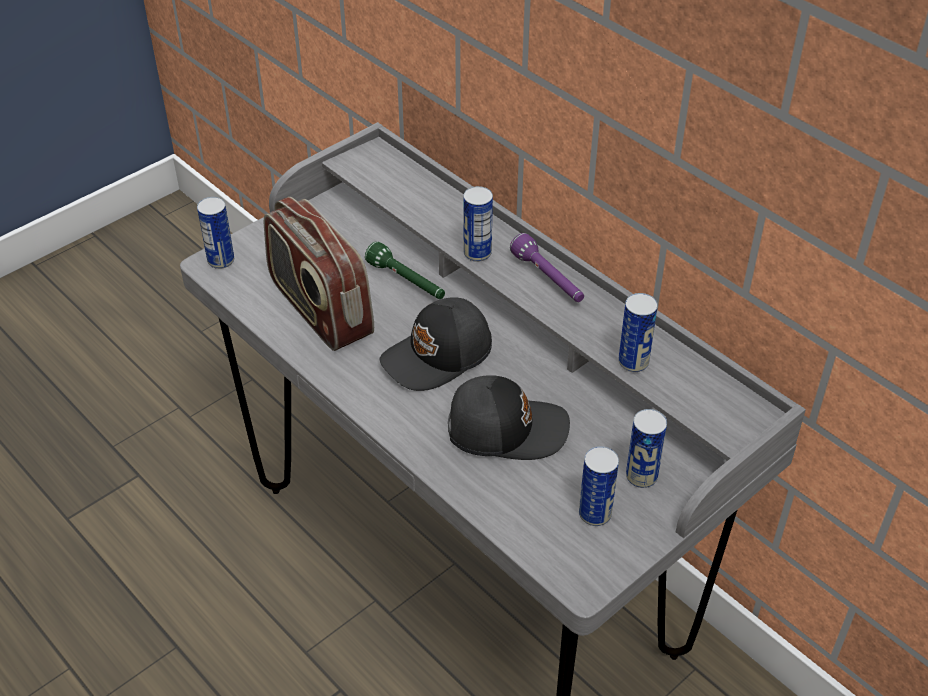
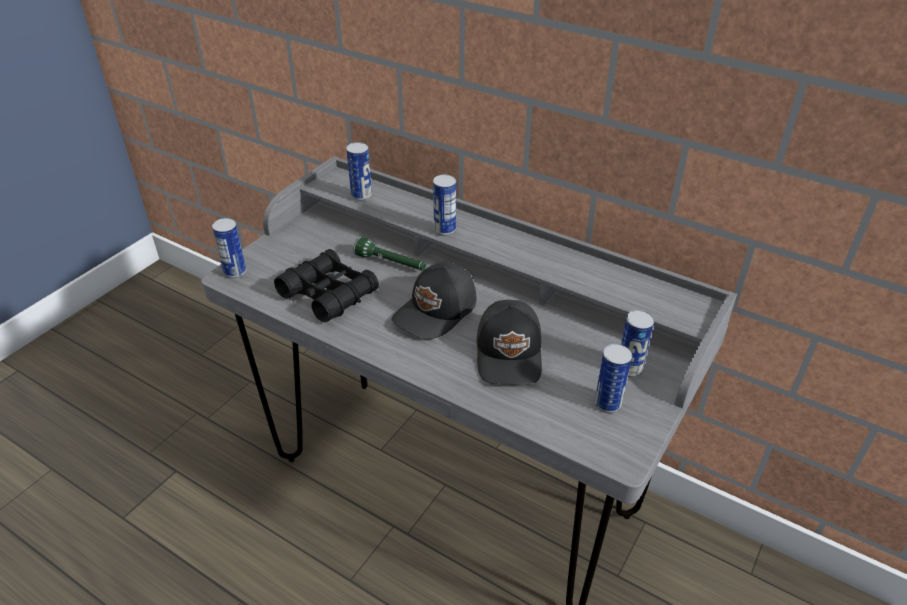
camera: 15 degrees left, 5 degrees down
radio [264,197,374,351] -> black binoculars [274,249,379,322]
black cap [448,375,570,460] -> black cap turned 105 degrees clockwise [477,300,542,384]
purple flashlight [510,233,584,302] -> none
can [618,293,658,372] -> can moved to [346,142,372,201]

